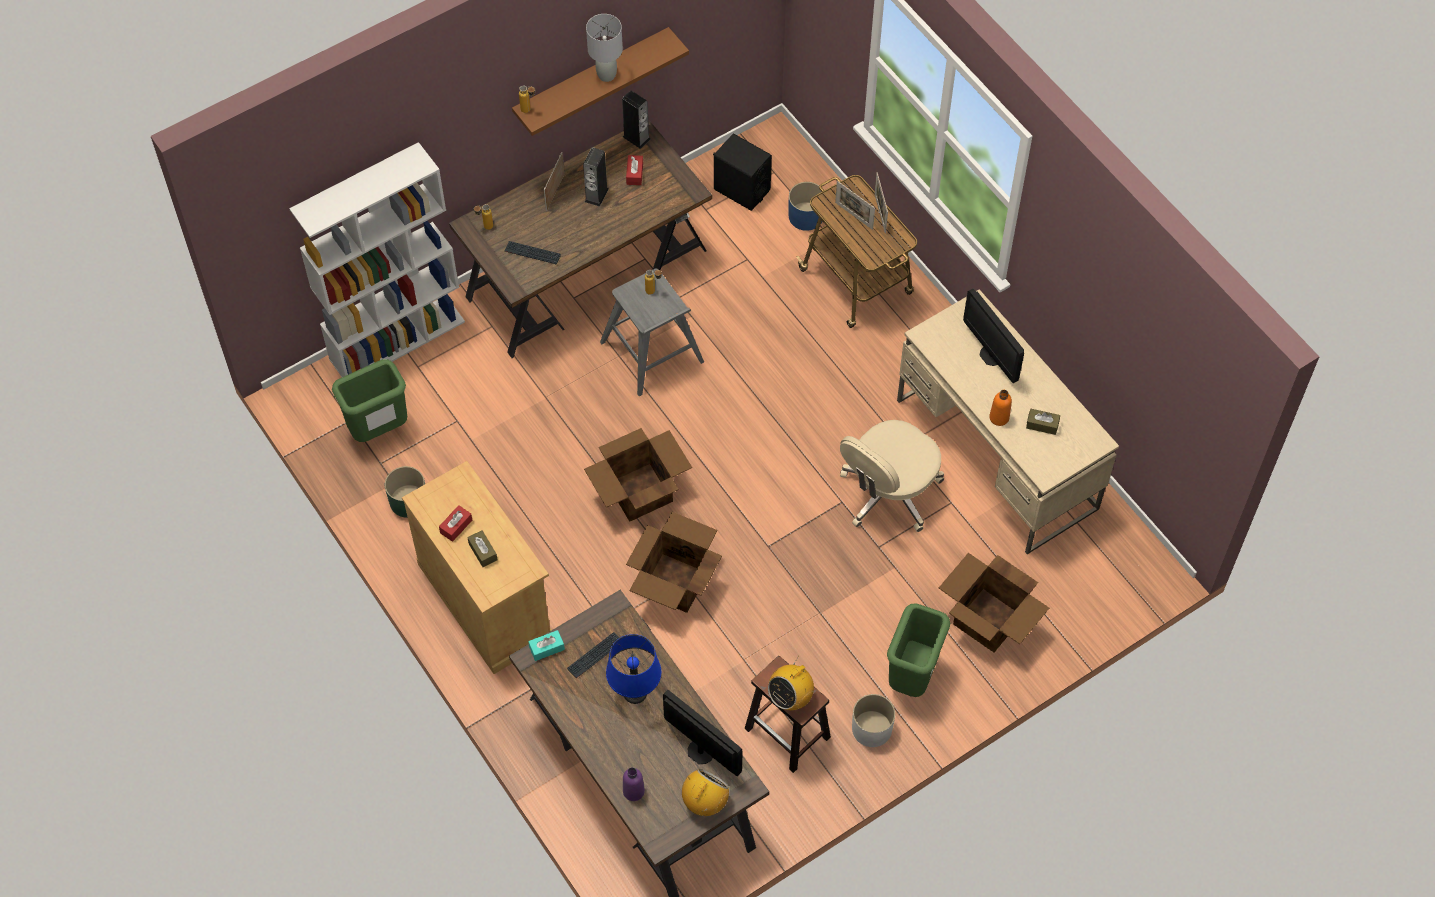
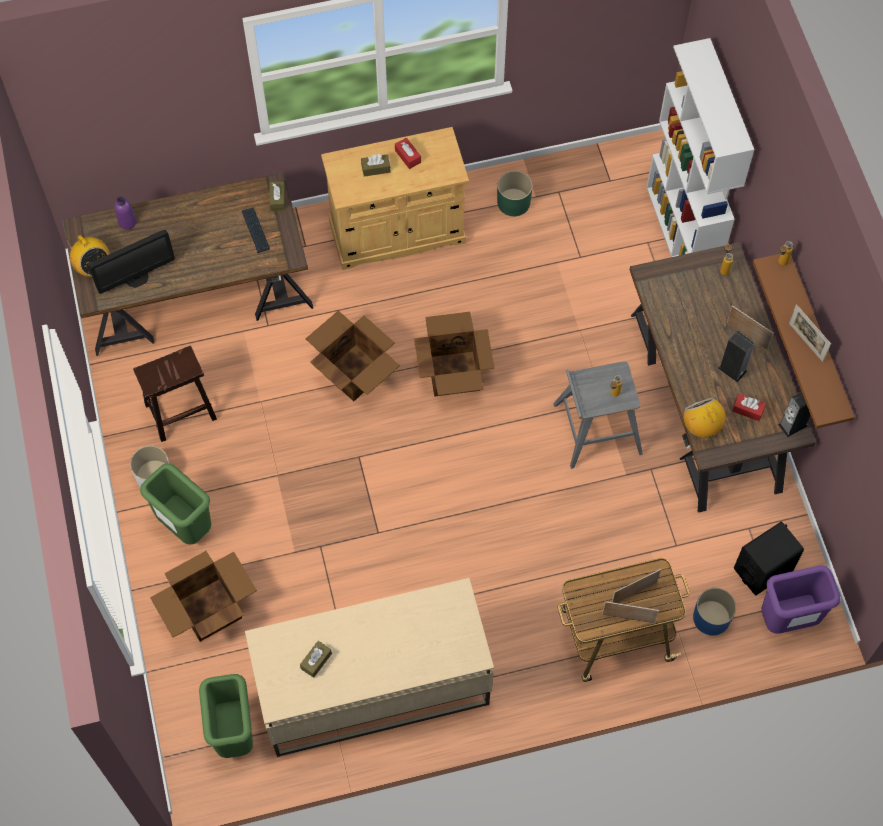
camera: 110 degrees right, 5 degrees up
green trash can [332,359,407,442] -> green trash can moved to [199,674,253,758]
keyboard [504,241,561,265] -> none
turquoise tissue box [528,630,565,661] -> brown tissue box [269,181,285,211]
grey table lamp [586,14,623,82] -> picture frame [789,304,831,362]
blue table lamp [606,634,661,704] -> none
radio [768,659,814,710] -> radio moved to [684,398,728,438]
beige office chair [840,420,944,532] -> none
monitor [963,289,1024,383] -> none
orange bottle [989,390,1012,426] -> none
none -> purple trash can [761,565,841,634]

